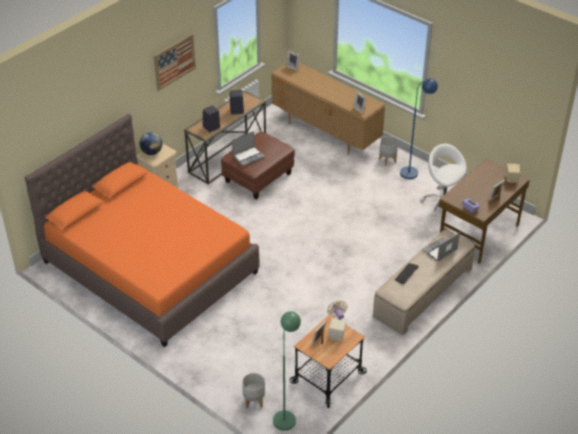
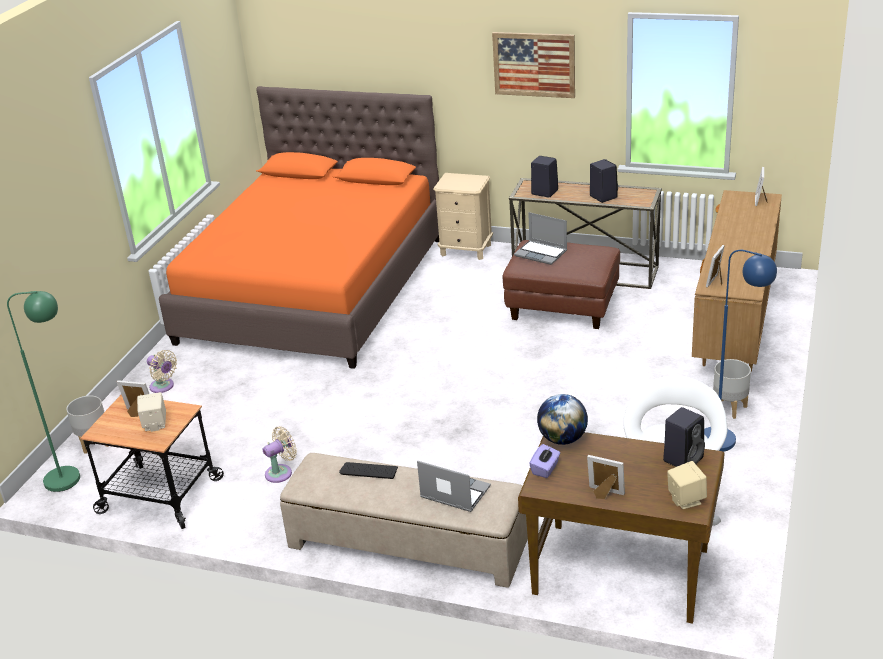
camera: 70 degrees right, 10 degrees down
globe [140,132,162,155] -> globe moved to [537,394,588,445]
none -> beige fan [147,350,177,393]
none -> black speaker [663,407,705,467]

